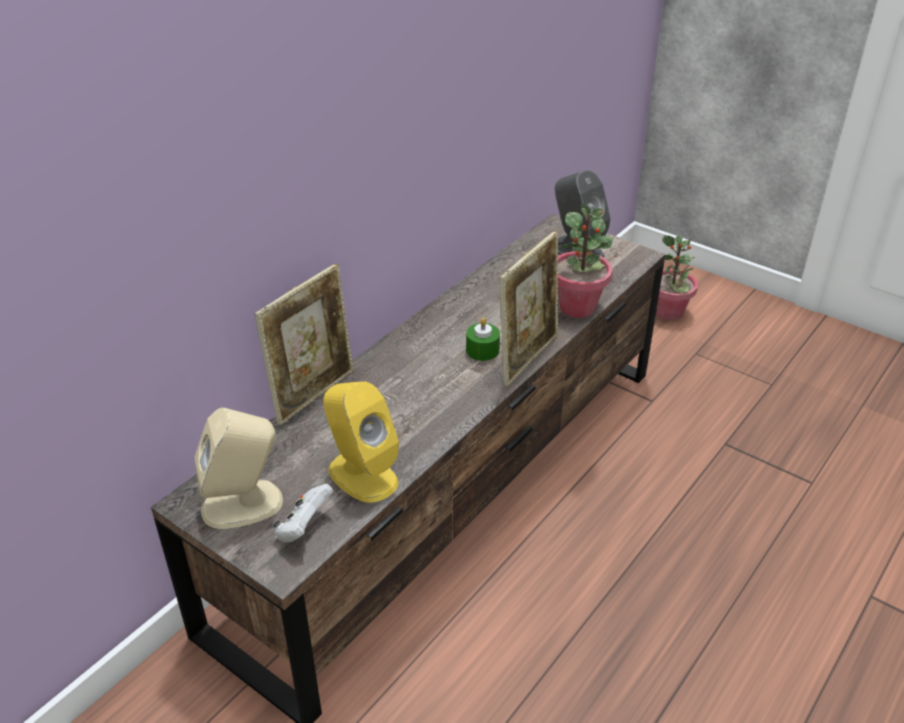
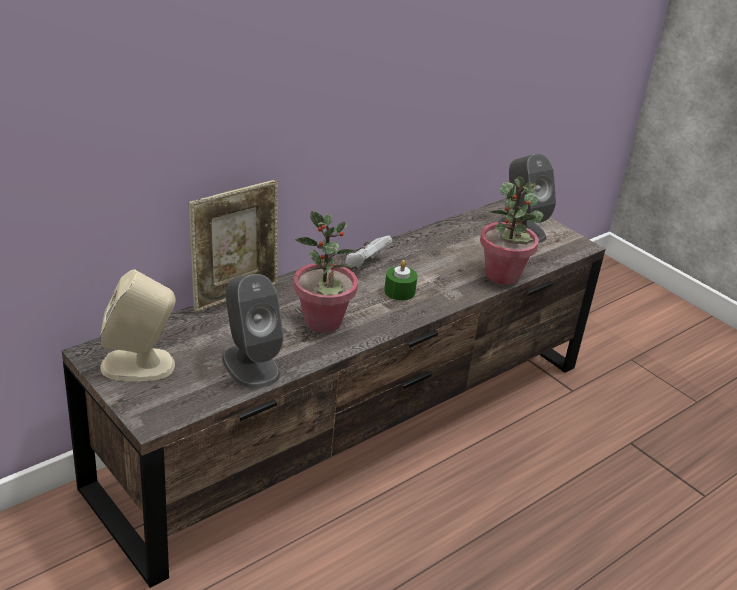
camera: 10 degrees right, 5 degrees down
white game controller [273,483,333,542] -> white game controller moved to [345,235,392,269]
yellow speaker [323,381,399,503] -> grey speaker [222,274,284,389]
picture frame [499,231,559,386] -> none
potted plant [656,235,698,321] -> potted plant moved to [294,211,358,333]

